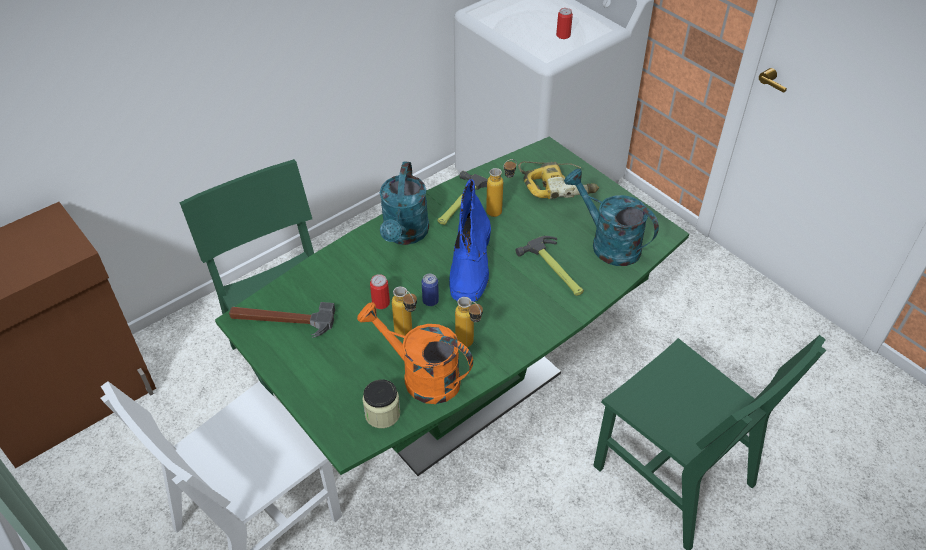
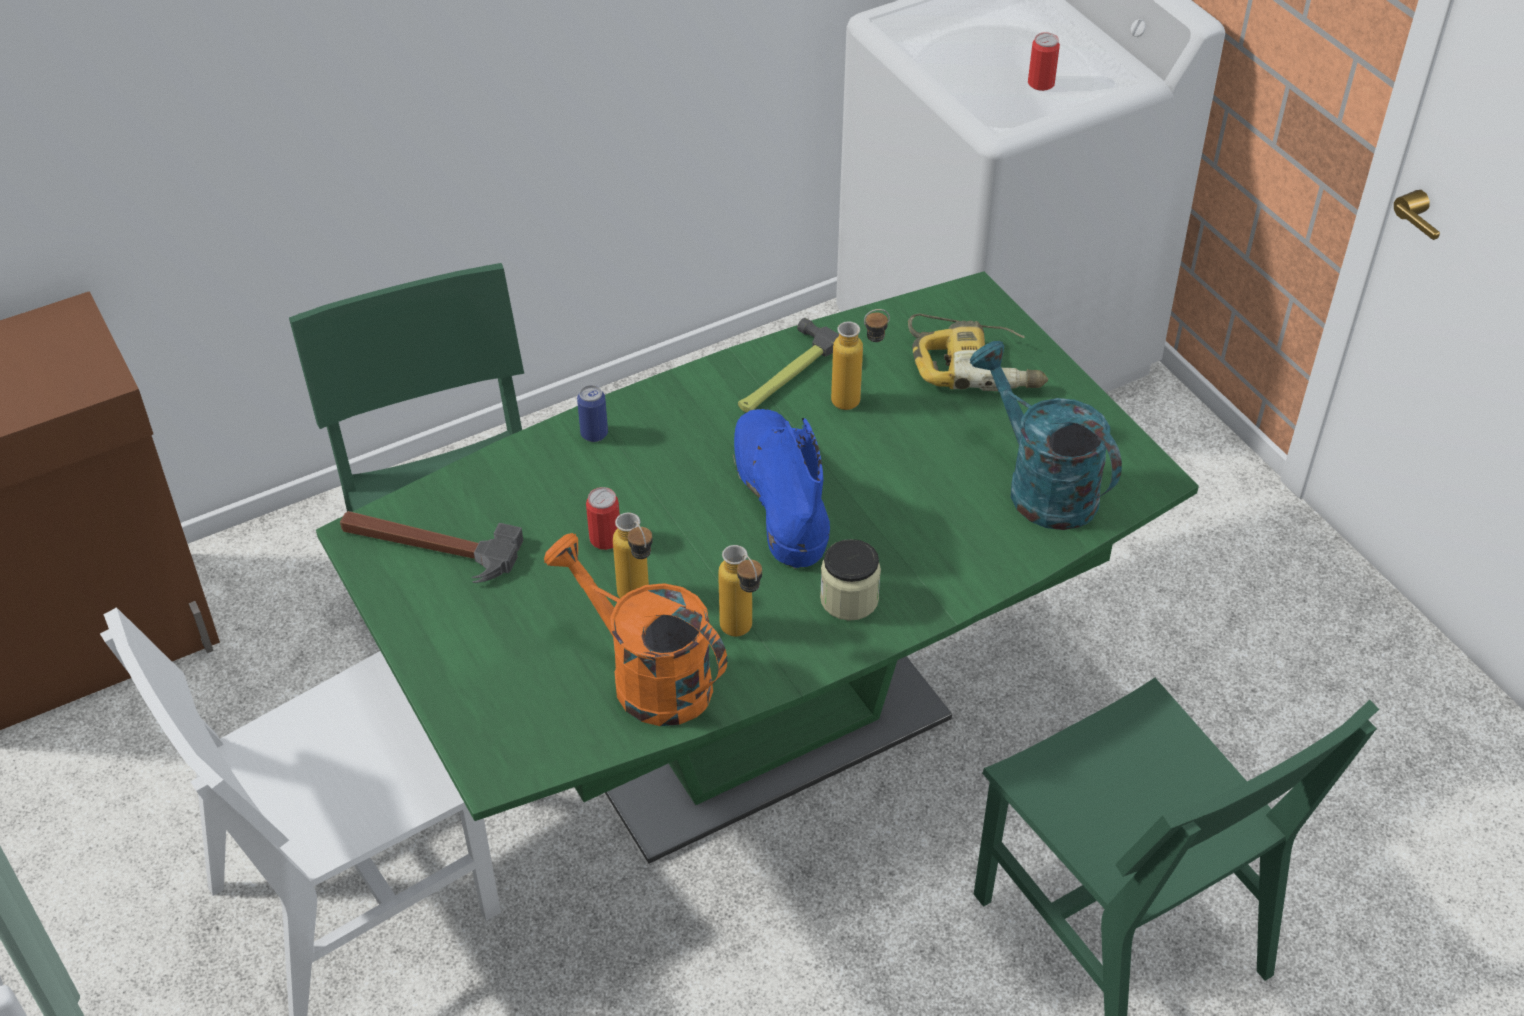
camera: 10 degrees right, 0 degrees up
jar [362,379,400,428] -> jar moved to [820,539,881,621]
turquoise watering can [380,161,429,245] -> none
can [422,274,439,306] -> can moved to [577,385,608,442]
blue boot [449,179,491,302] -> blue boot turned 150 degrees clockwise [733,409,830,569]
hammer [515,236,584,296] -> none

